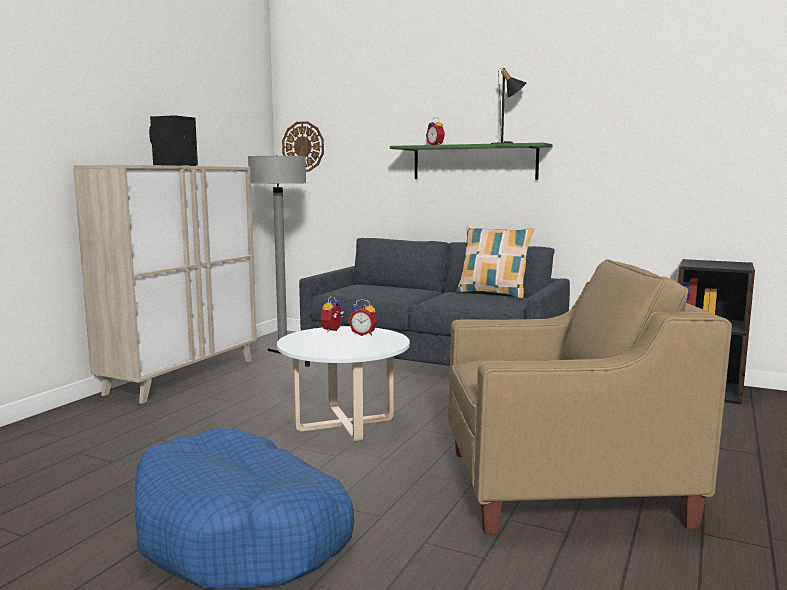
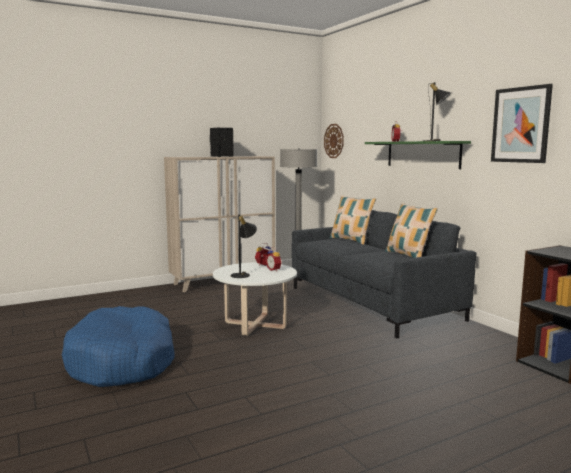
camera: 35 degrees right, 0 degrees up
beige armchair [448,259,732,535] -> none
none -> black table lamp [230,214,257,278]
none -> pillow [330,195,376,245]
none -> picture [491,84,553,163]

